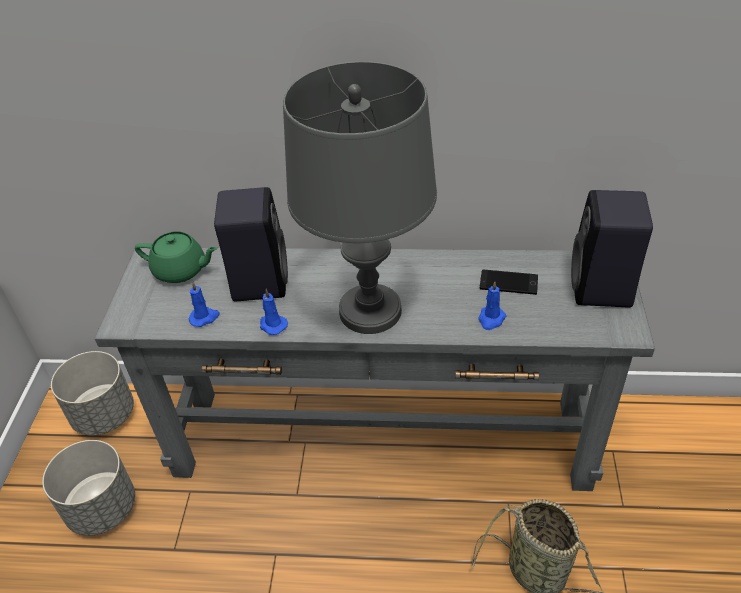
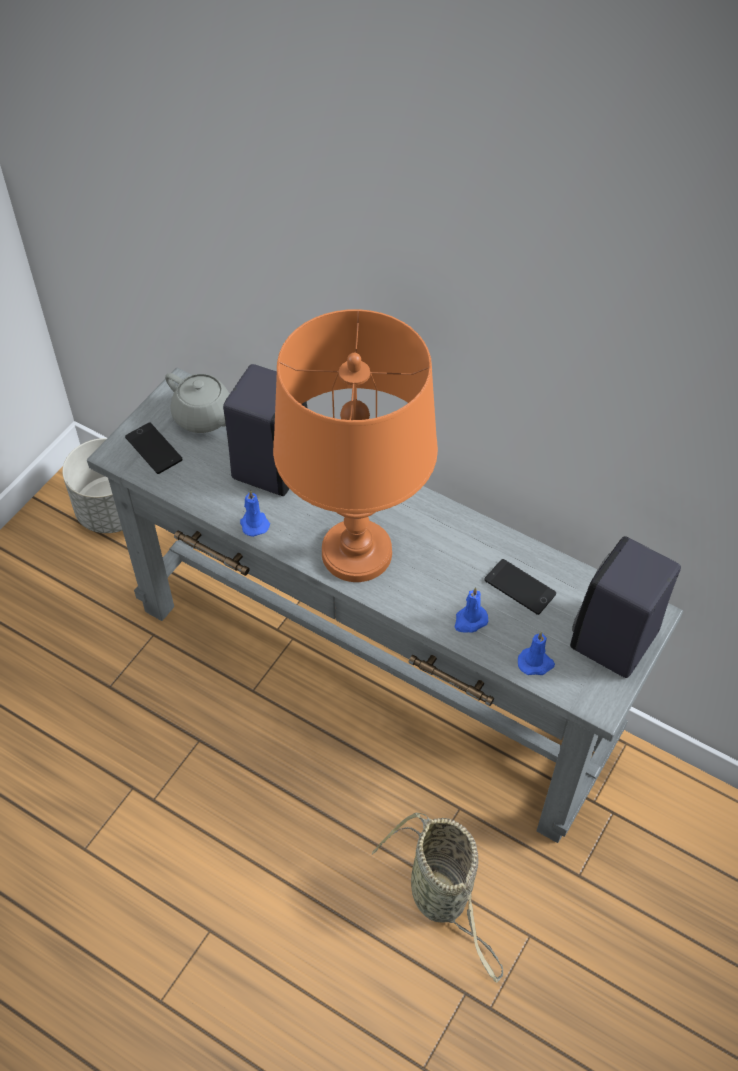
camera: 25 degrees right, 10 degrees up
grey planter [42,440,135,536] -> none
green teapot [135,232,218,283] -> grey teapot [165,373,230,433]
blue candle [189,282,220,327] -> blue candle moved to [518,631,555,675]
grey table lamp [283,61,437,334] -> orange table lamp [273,309,438,582]
none -> phone [125,422,183,474]

